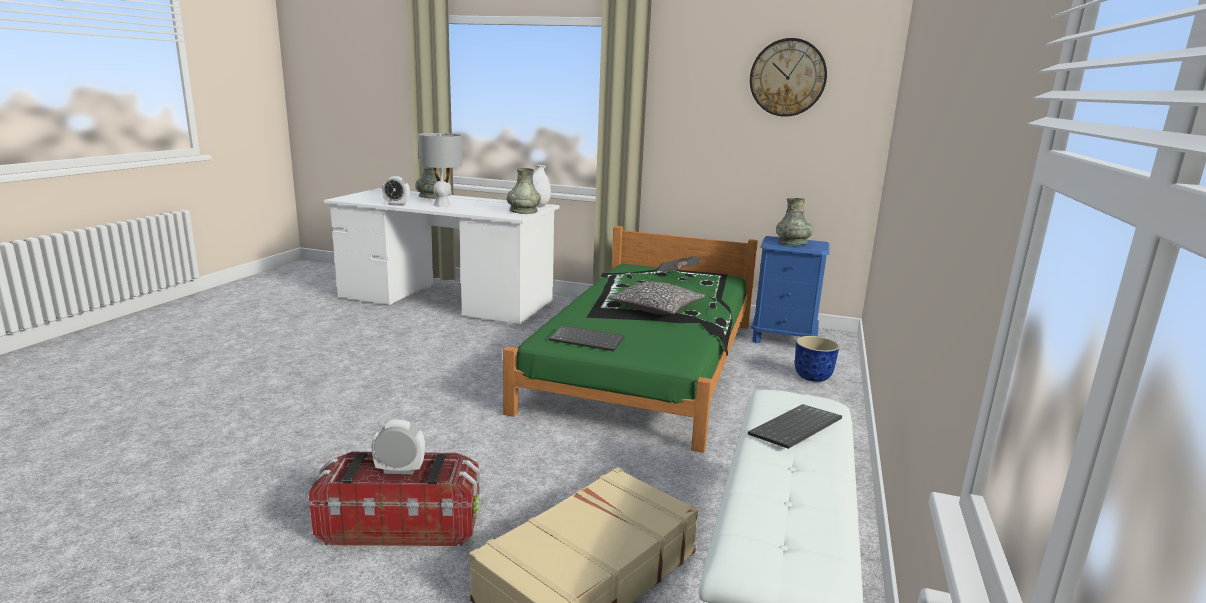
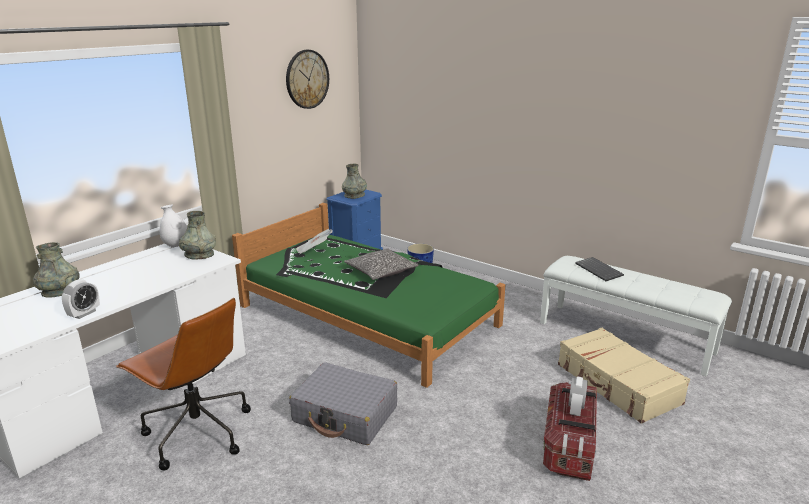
camera: 70 degrees left, 5 degrees up
grey table lamp [418,133,462,207] -> none
keyboard [549,325,625,351] -> none
none -> brown office chair [116,298,251,470]
none -> grey suitcase [289,362,397,445]

